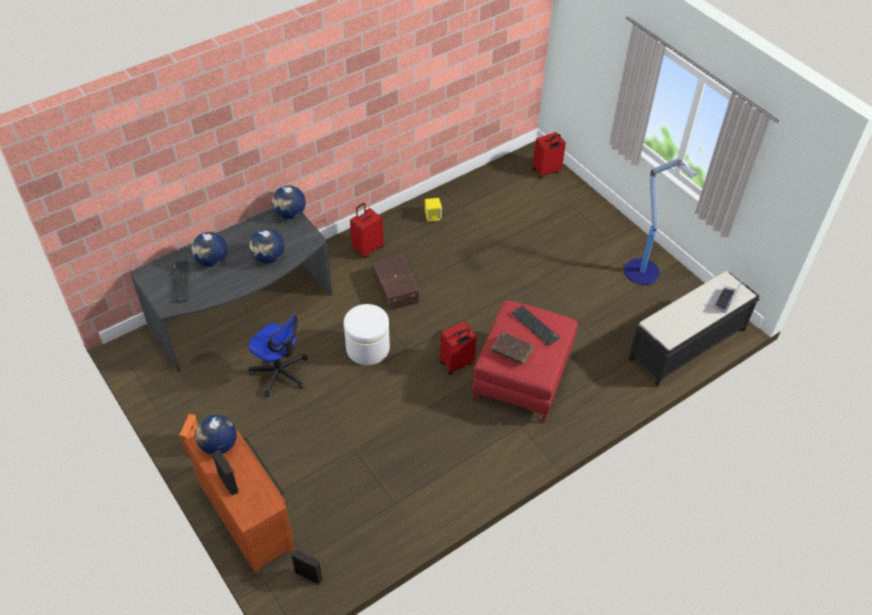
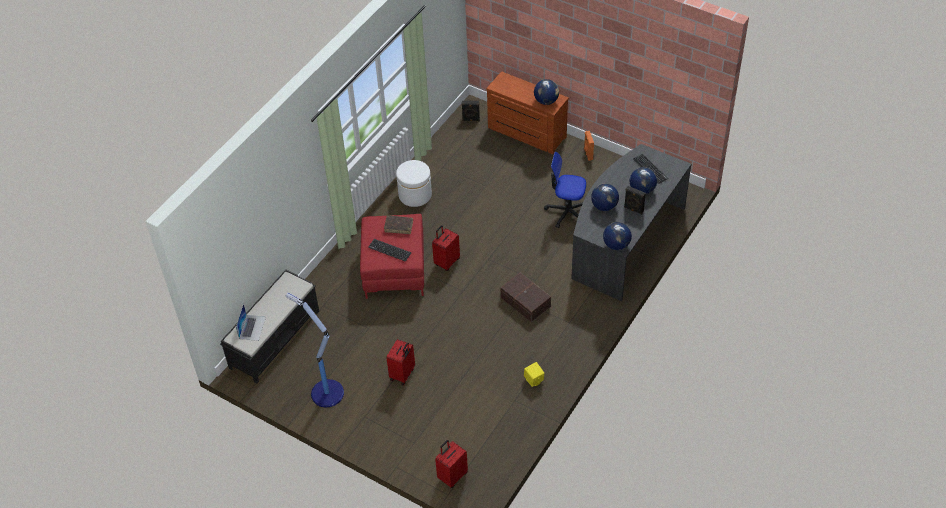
camera: 160 degrees right, 0 degrees up
black speaker [212,450,239,495] -> black speaker moved to [624,186,646,215]
white ottoman [344,304,390,365] -> white ottoman moved to [396,160,432,207]
red suitcase [350,203,384,258] -> red suitcase moved to [386,339,415,385]

